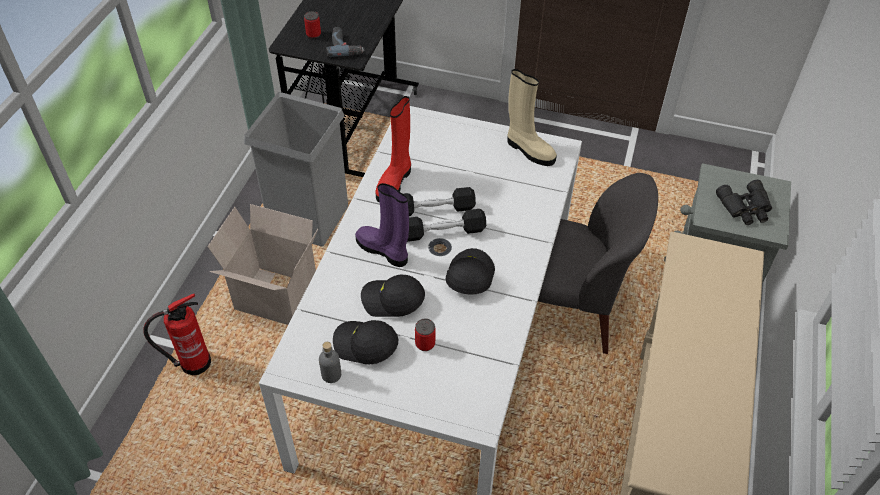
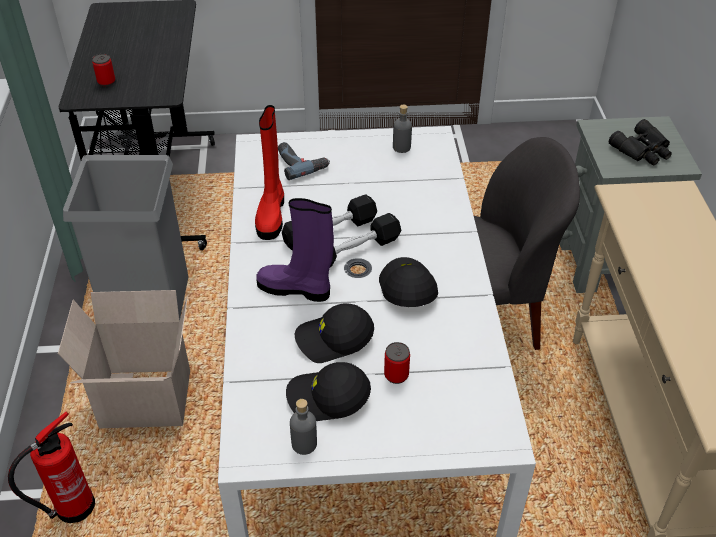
camera: 20 degrees left, 5 degrees down
power drill [327,27,364,57] -> power drill moved to [278,142,330,180]
beige boot [507,69,557,166] -> grey bottle [393,104,412,153]

